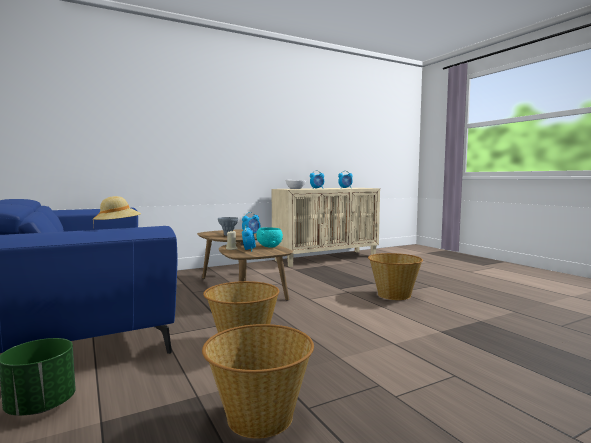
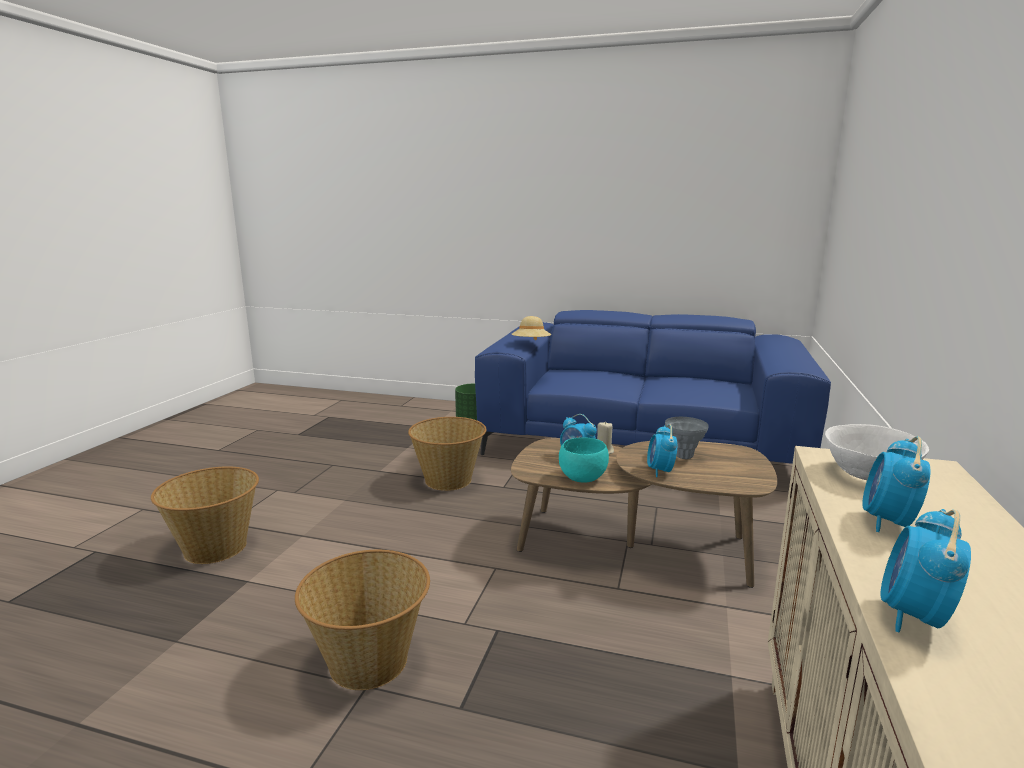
camera: 135 degrees right, 10 degrees up
basket [202,324,314,439] -> basket moved to [151,466,259,564]

